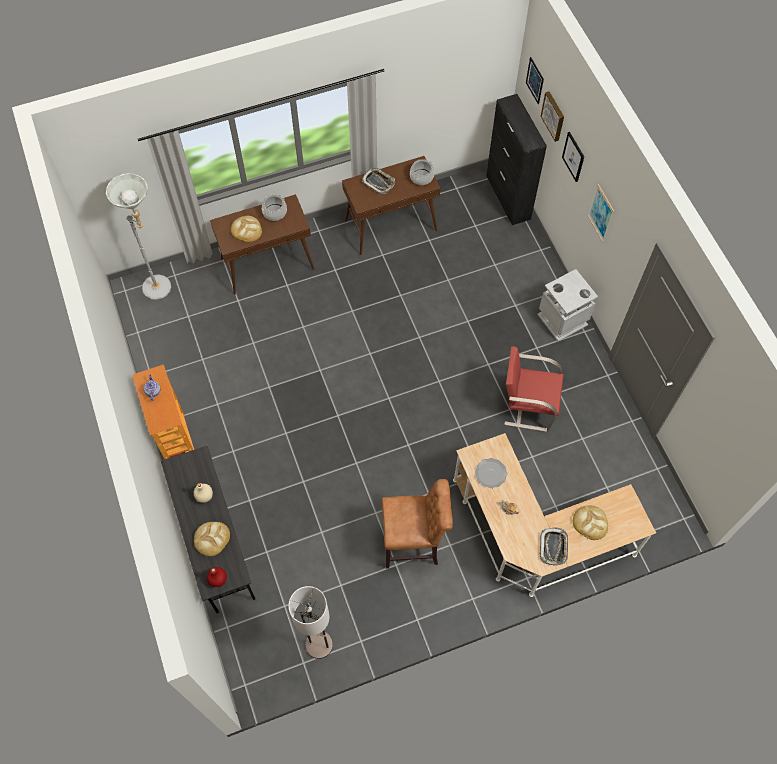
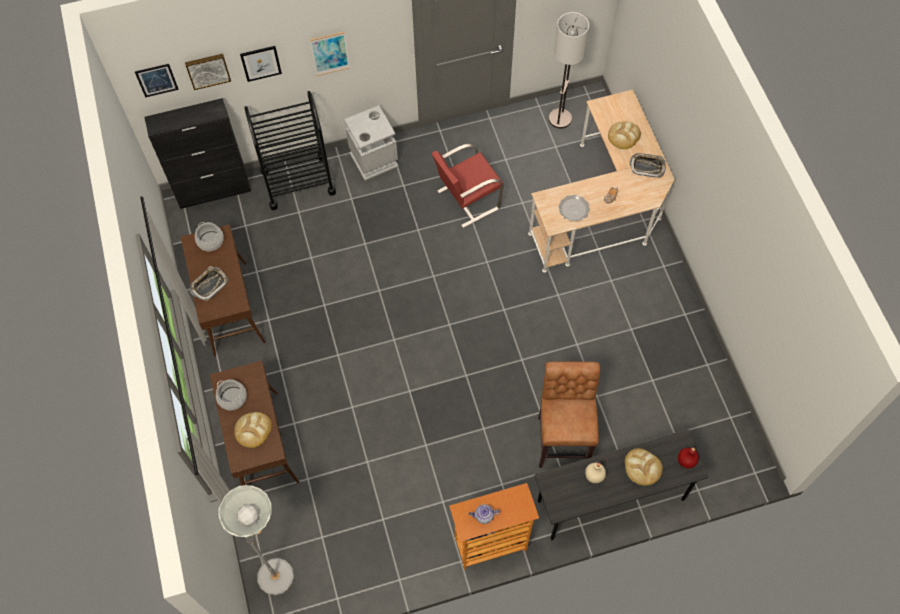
camera: 85 degrees left, 0 degrees up
floor lamp [288,586,333,659] -> floor lamp moved to [549,12,589,128]
brown stool [382,479,453,569] -> brown stool moved to [538,361,600,468]
red chair [504,346,564,432] -> red chair turned 45 degrees clockwise [431,144,504,228]
none -> black cart [244,91,336,210]

